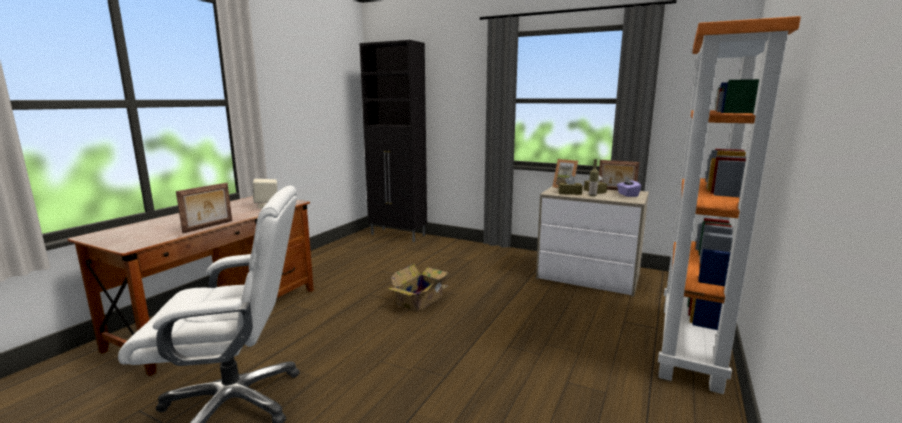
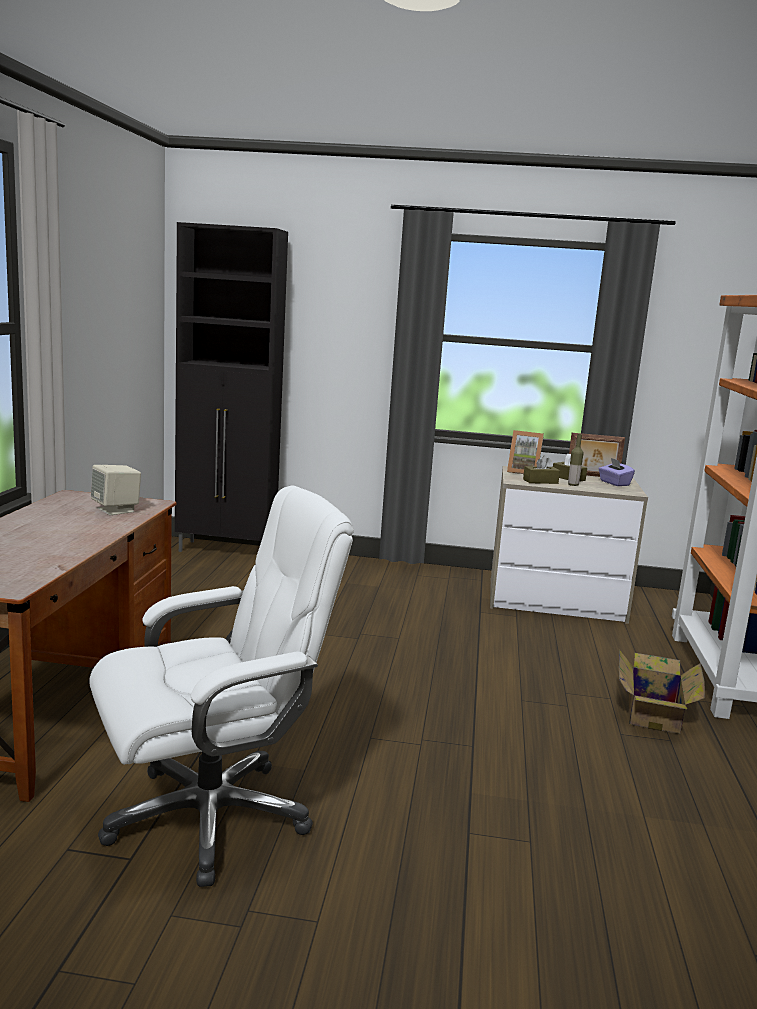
camera: 20 degrees left, 0 degrees up
picture frame [176,183,232,233] -> none
cardboard box [389,264,449,312] -> cardboard box moved to [619,650,705,734]

